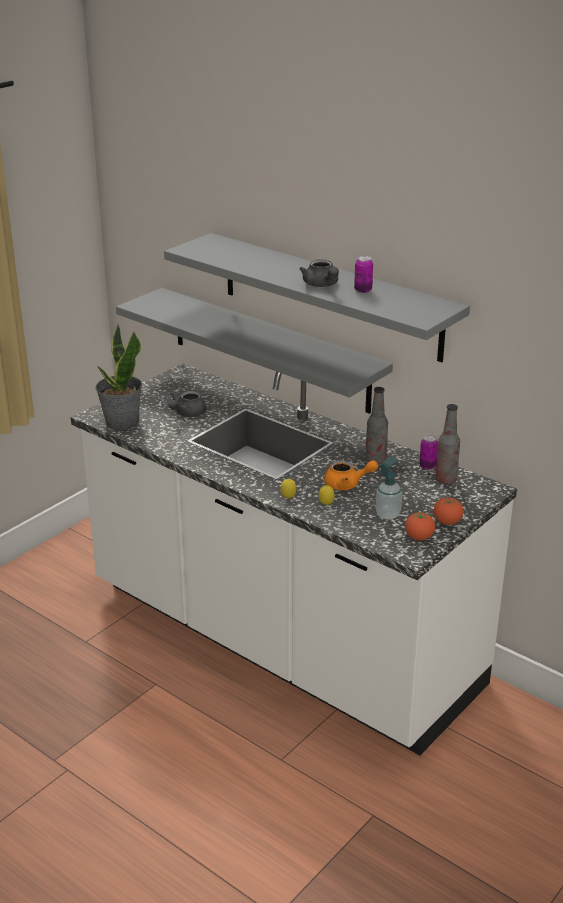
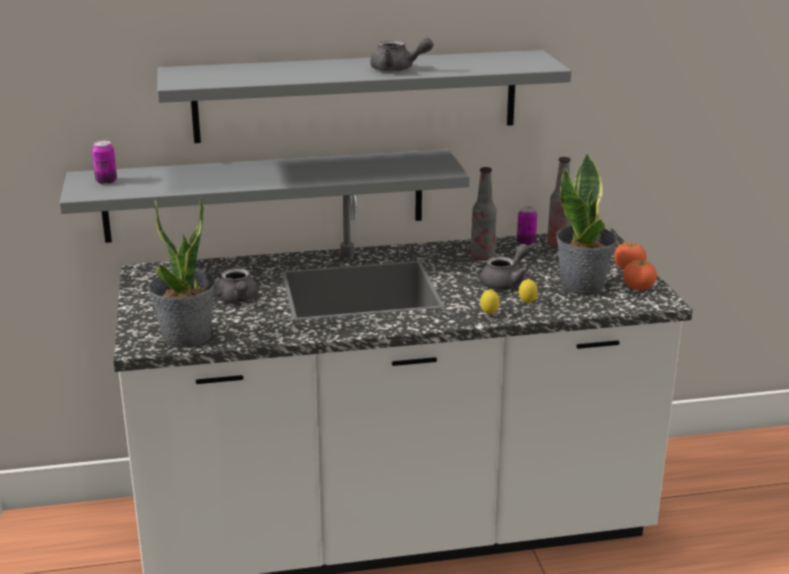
camera: 50 degrees left, 5 degrees down
orange teapot [324,460,378,490] -> grey teapot [480,244,530,290]
can [354,256,373,293] -> can moved to [92,140,117,184]
soap dispenser [376,457,402,520] -> potted plant [556,153,617,295]

